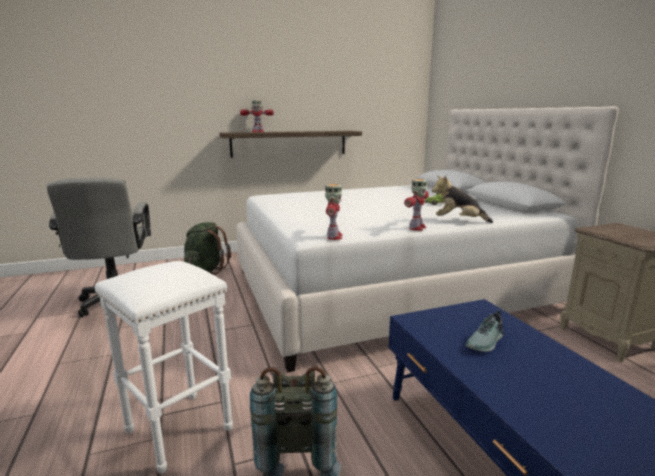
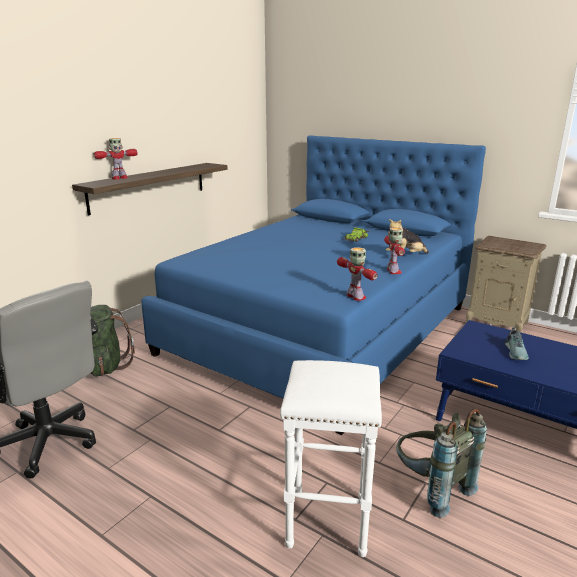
camera: 35 degrees left, 5 degrees up
white bed [236,106,619,373] -> blue bed [141,135,486,435]

